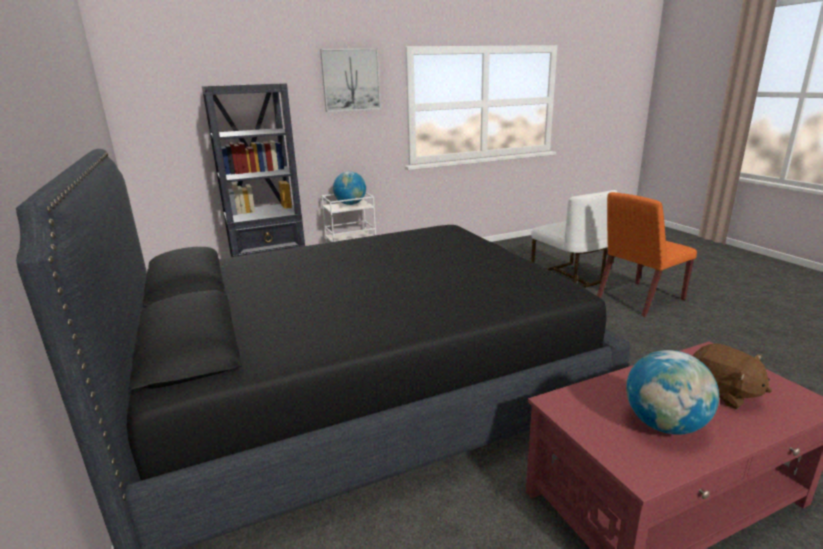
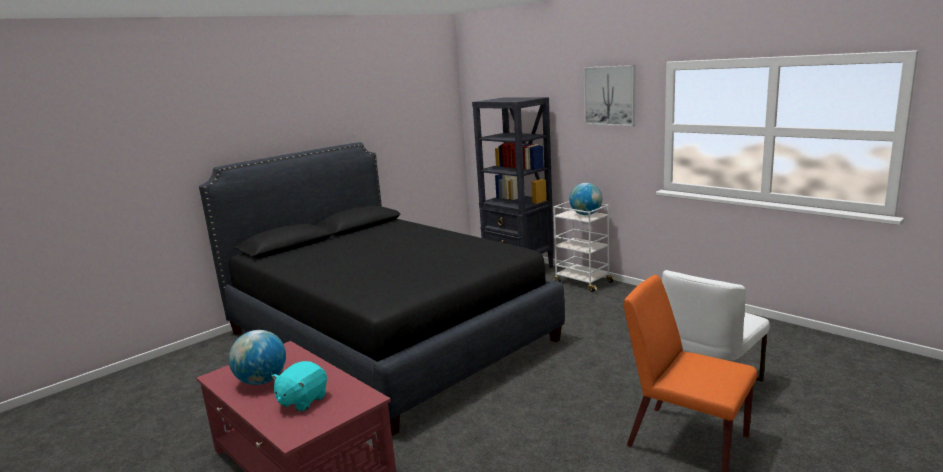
camera: 70 degrees right, 5 degrees down
brown plush toy [693,344,772,409] -> turquoise plush toy [271,361,327,412]

